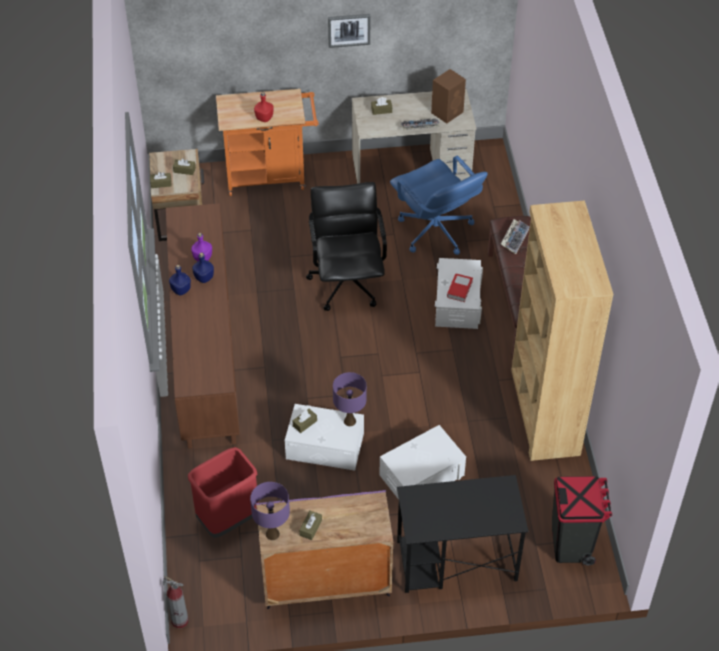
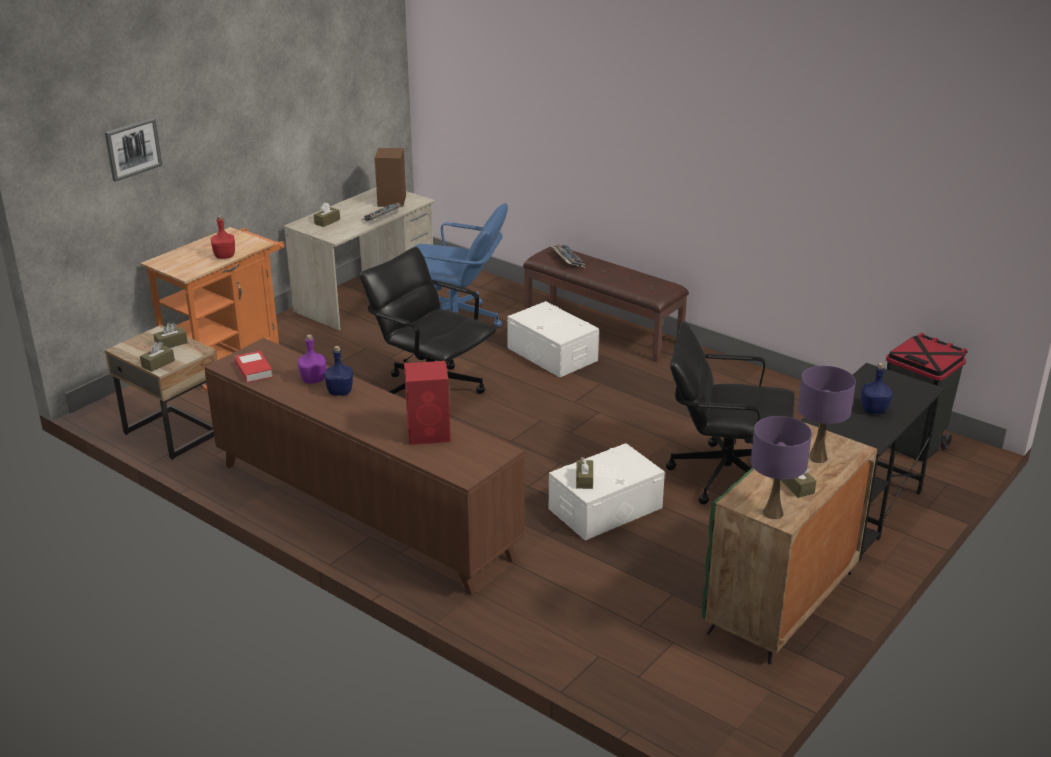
camera: 45 degrees left, 20 degrees down
fire extinguisher [162,576,188,628] -> none
blue bottle [169,265,191,295] -> blue bottle moved to [861,363,892,414]
red trash can [188,447,258,538] -> none
purple cabinet [256,490,393,609] -> green cabinet [702,422,877,665]
picture [328,14,370,48] -> picture moved to [105,118,162,182]
purple table lamp [333,372,367,426] -> purple table lamp moved to [798,366,856,463]
white storage box [379,425,466,499] -> black office chair [666,322,795,505]
book [447,273,473,302] -> book moved to [234,351,273,383]
brown bookcase [511,200,613,461] -> none
none -> red speaker [404,361,451,445]

